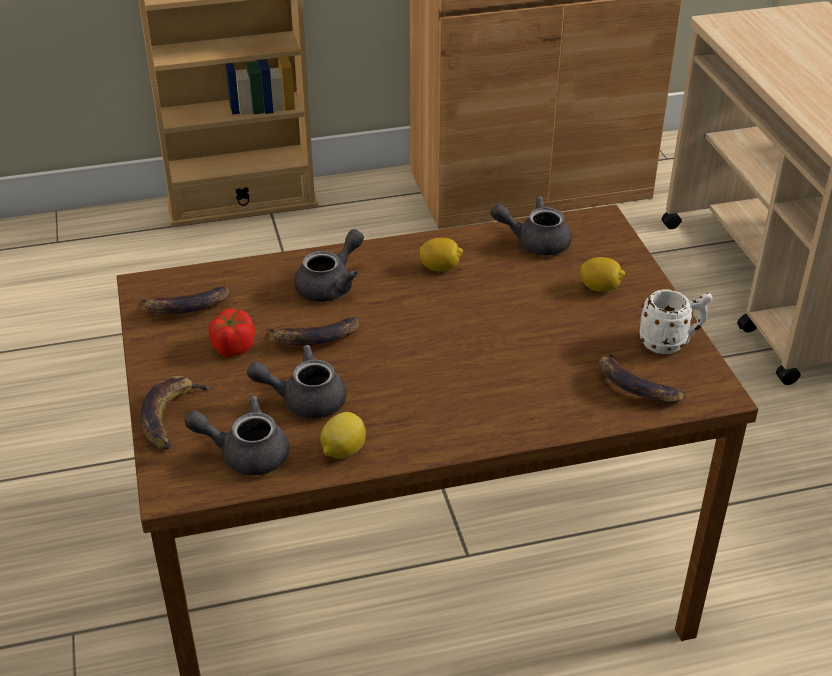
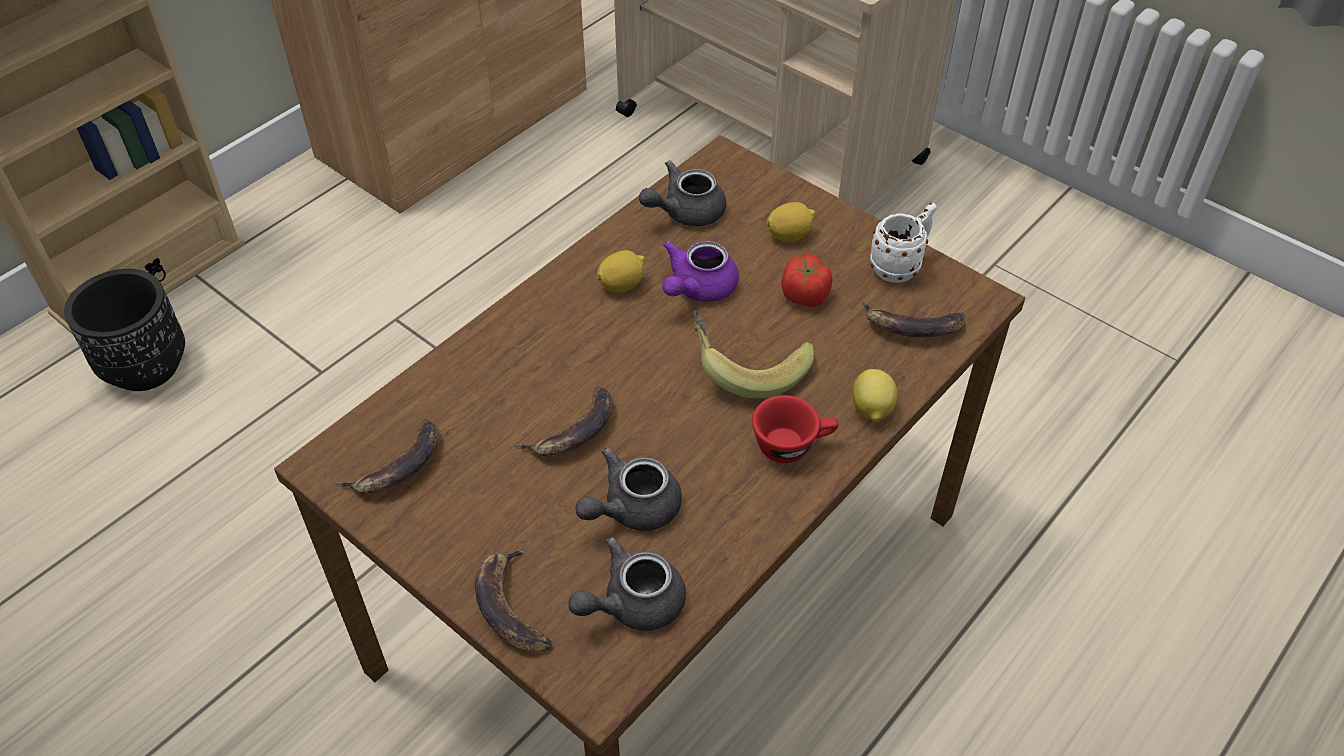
camera: 35 degrees left, 10 degrees up
tomato [209,308,255,357] -> tomato moved to [782,254,832,307]
grey teapot [294,229,364,302] -> none
lemon [320,412,366,459] -> lemon moved to [852,369,898,422]
none -> black planter [64,269,185,391]
none -> purple teapot [662,241,739,302]
none -> banana [693,310,814,398]
none -> red cup [752,395,838,463]

